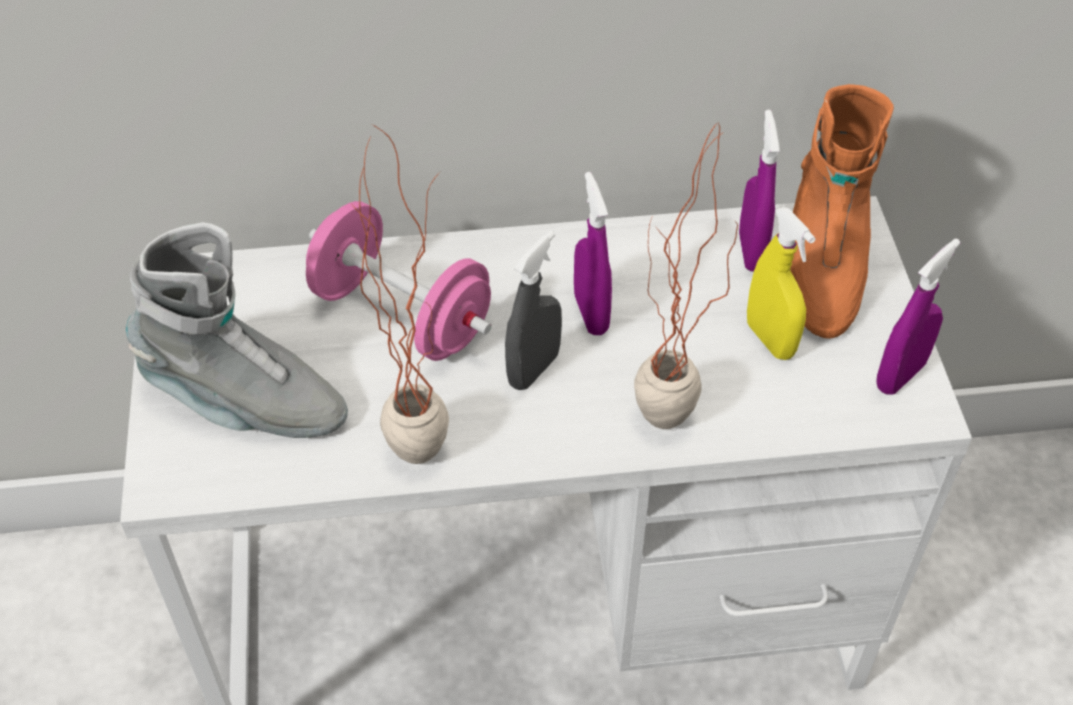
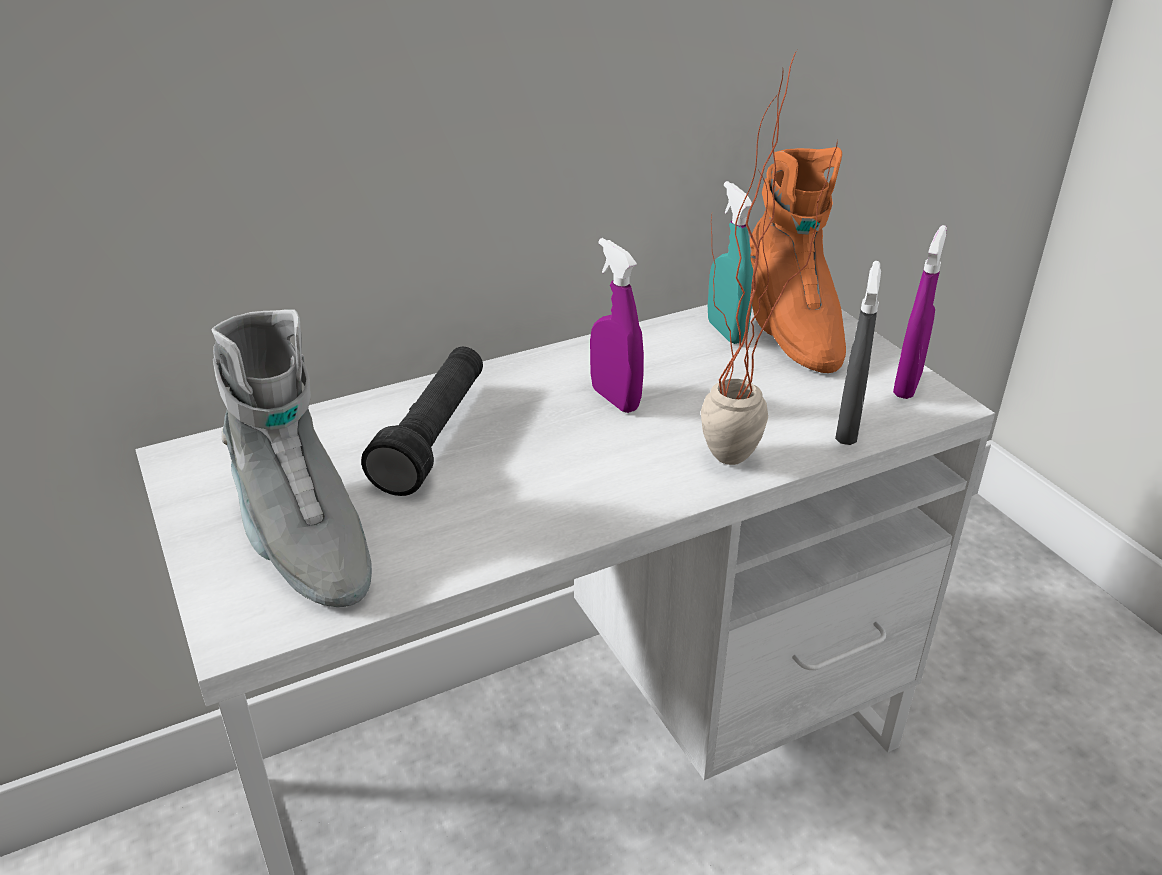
camera: 20 degrees left, 15 degrees down
grey boot [126,222,348,438] -> grey boot turned 60 degrees clockwise [212,310,372,607]
pink dumbbell [306,201,492,361] -> black flashlight [361,347,483,496]
potted plant [352,125,449,464] -> none
grey spray bottle [505,230,562,390] -> grey spray bottle moved to [835,261,881,445]
purple spray bottle [739,110,780,272] -> turquoise spray bottle [708,181,753,344]
yellow spray bottle [747,207,816,360] -> none

